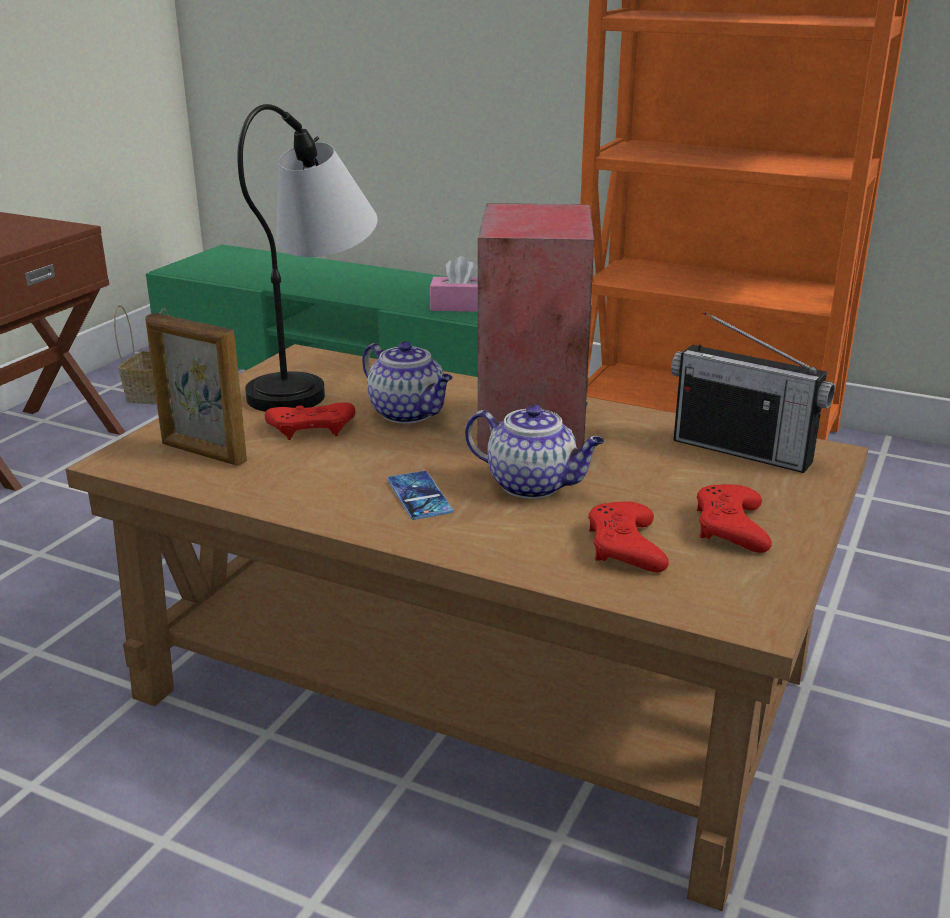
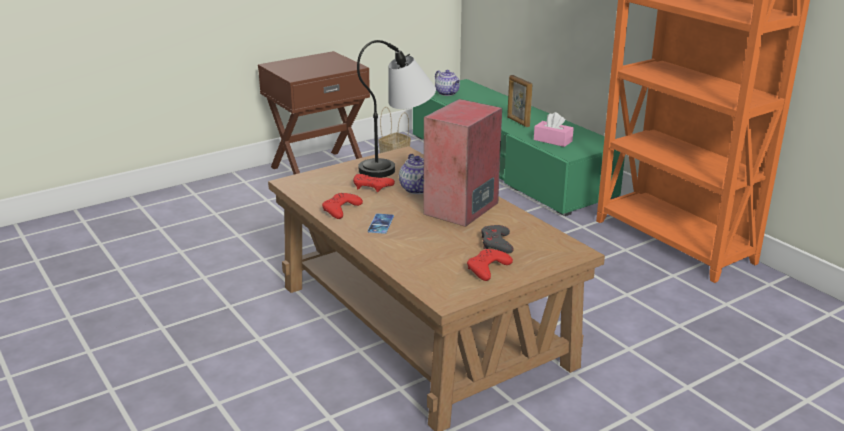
camera: 30 degrees right, 0 degrees up
picture frame [145,313,247,466] -> picture frame moved to [507,75,532,127]
teapot [465,404,605,499] -> teapot moved to [435,70,460,96]
red game controller [589,502,669,573] -> red game controller moved to [322,193,363,219]
radio [671,311,835,473] -> none
none -> grey game controller [481,225,514,253]

